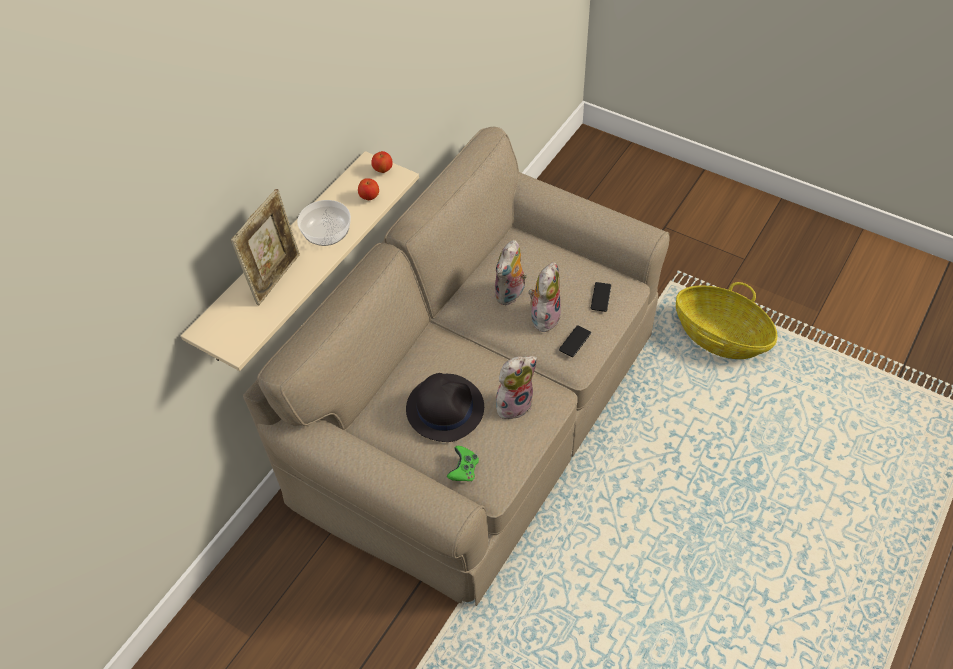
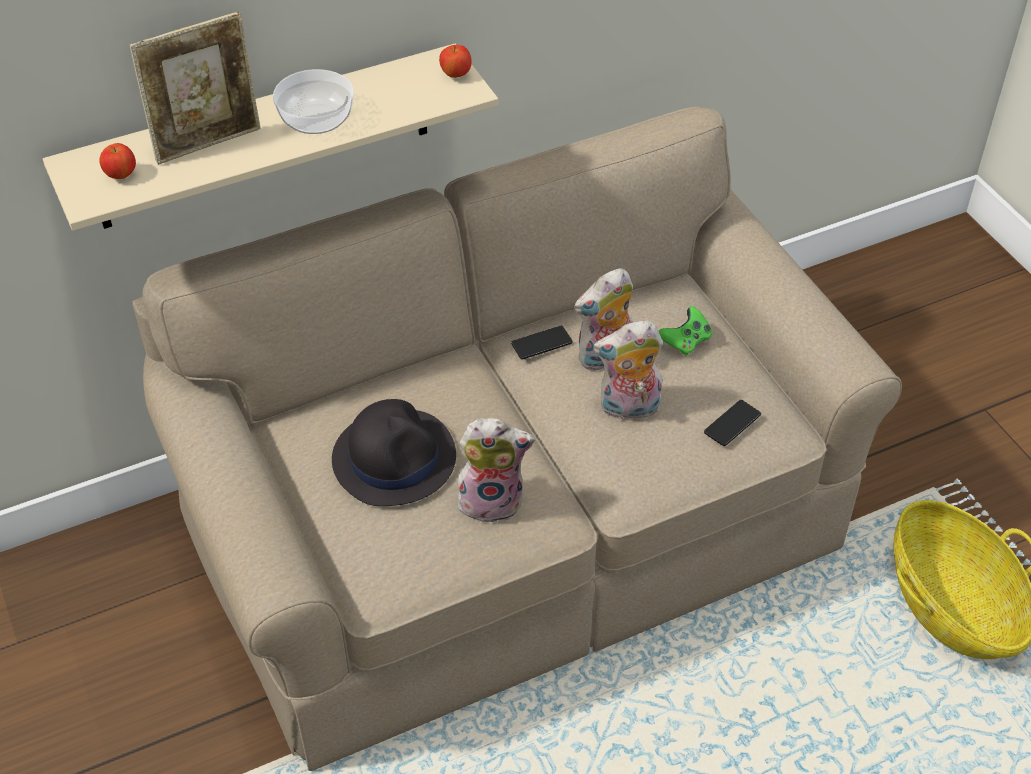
camera: 30 degrees right, 5 degrees down
apple [358,178,379,200] -> apple moved to [99,143,136,179]
green game controller [447,446,479,481] -> green game controller moved to [659,306,712,356]
plush toy [528,262,561,332] -> plush toy turned 150 degrees counterclockwise [593,321,663,419]
phone [559,325,591,357] -> phone moved to [511,326,573,359]

